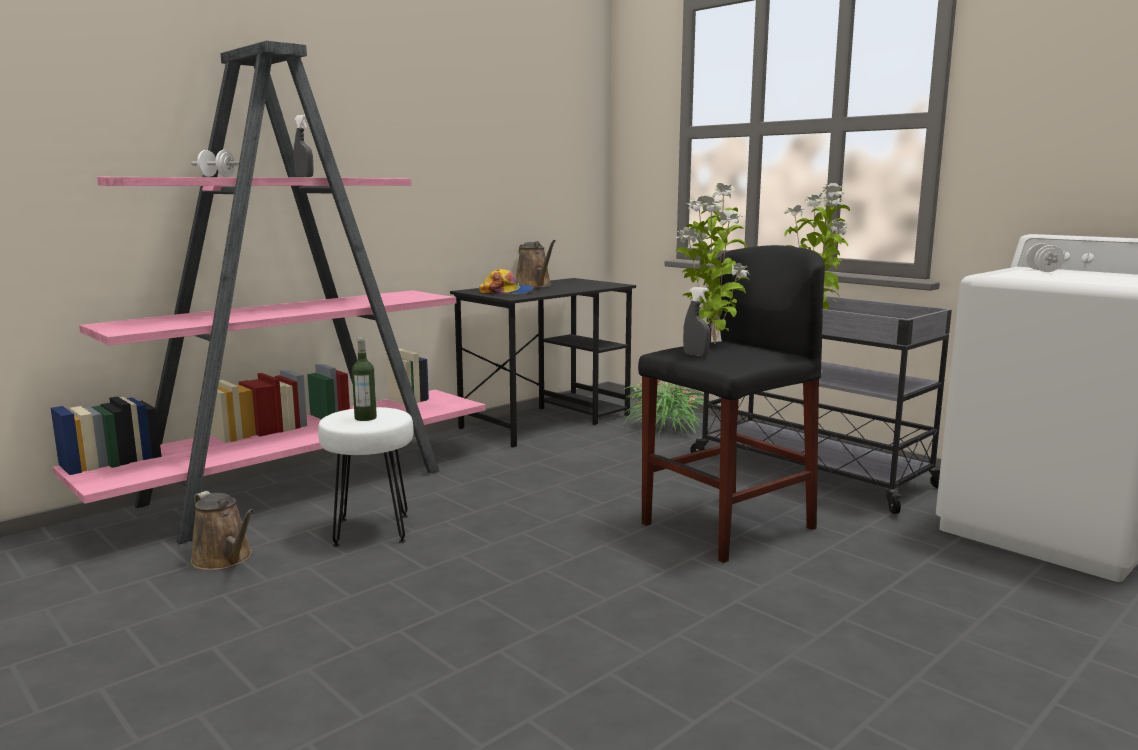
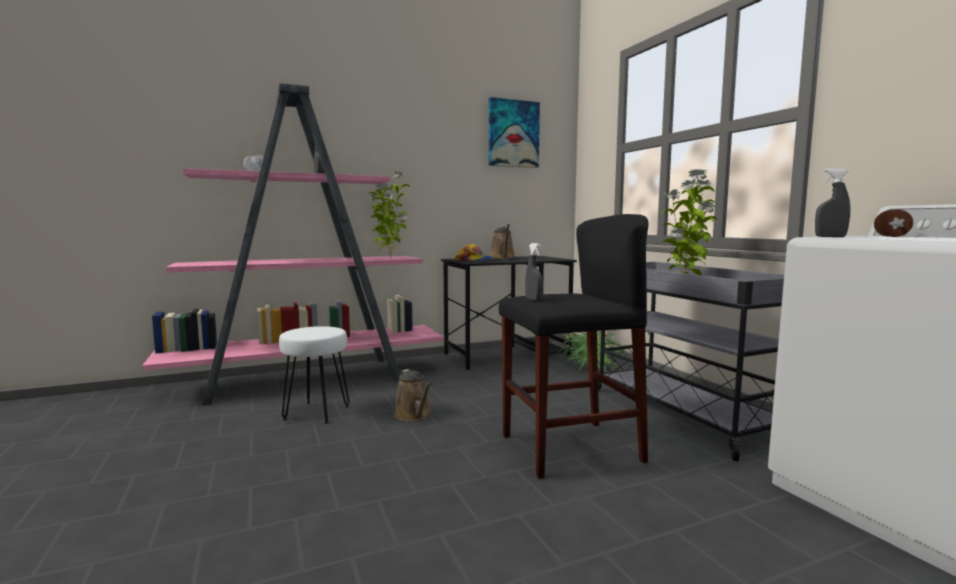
camera: 20 degrees right, 5 degrees down
brown watering can [190,491,255,570] -> brown watering can moved to [393,369,432,421]
bottle [352,337,377,421] -> none
potted plant [675,183,749,344] -> potted plant moved to [368,171,410,257]
white dumbbell [1026,243,1064,272] -> brown dumbbell [874,210,913,237]
none -> picture [489,97,540,168]
none -> grey spray bottle [815,168,851,237]

